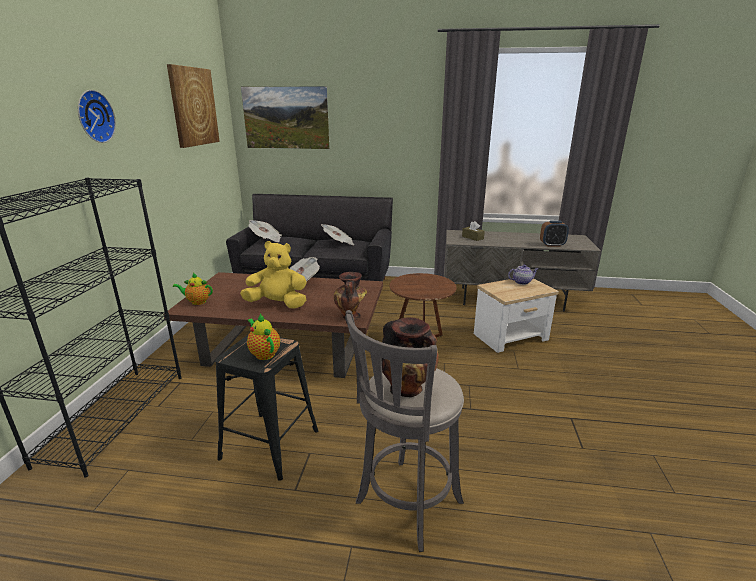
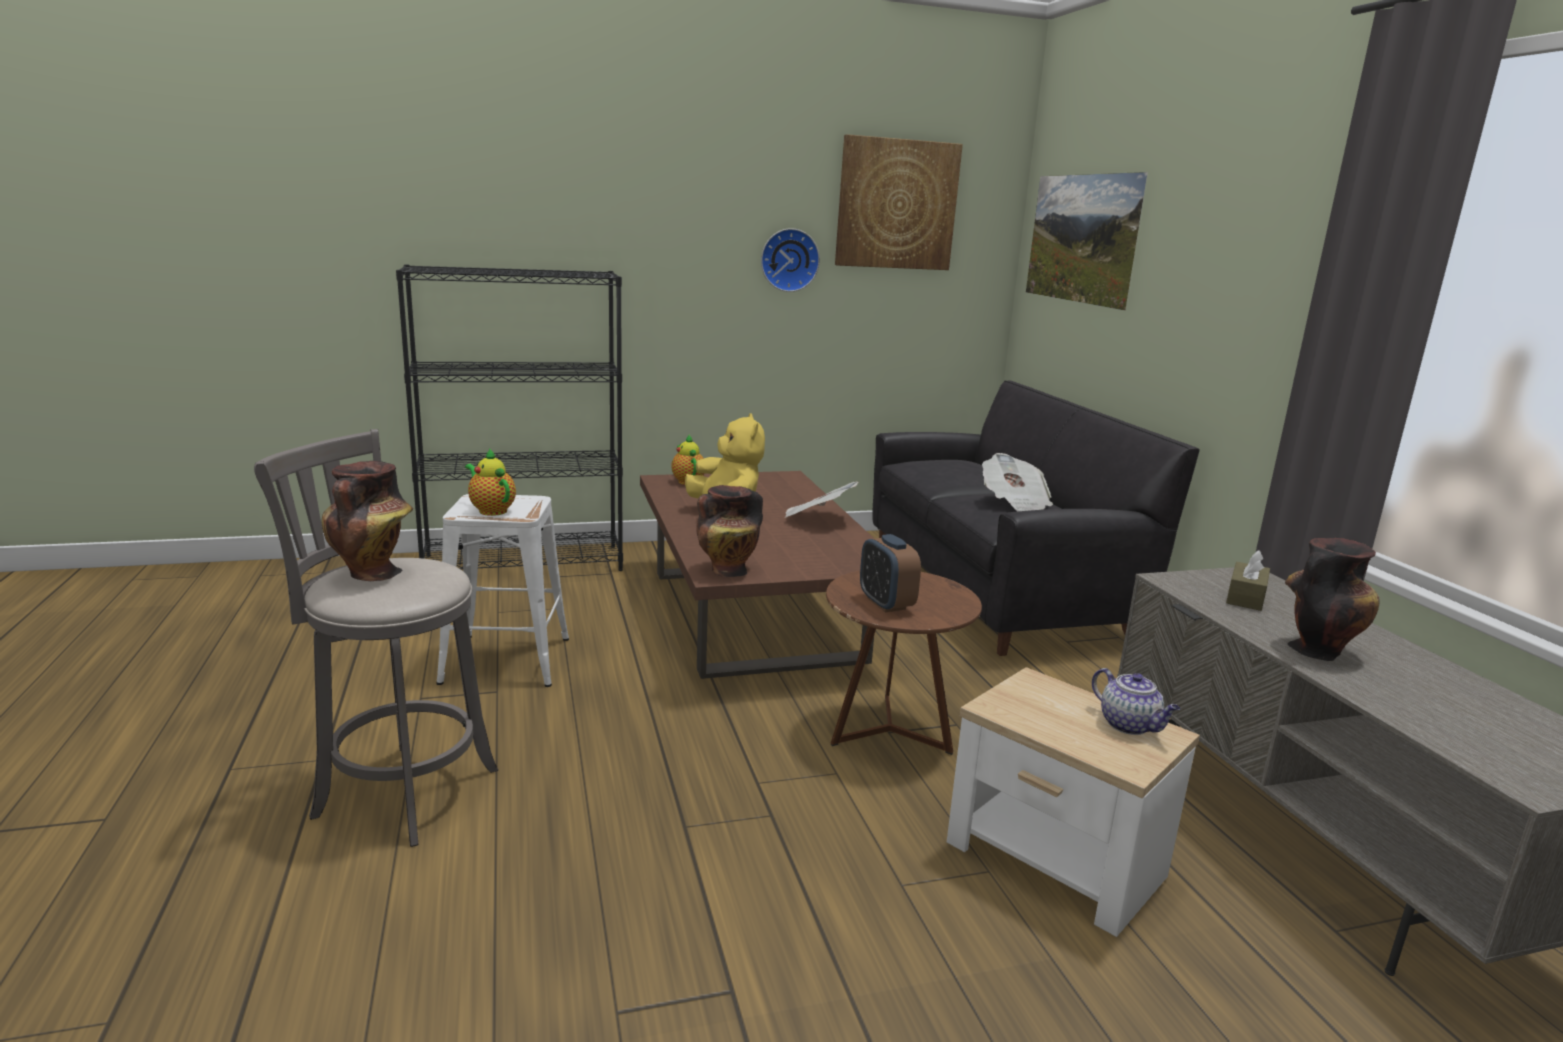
camera: 65 degrees right, 5 degrees down
wall clock [78,90,116,143] -> wall clock moved to [761,228,820,292]
black stool [215,334,318,481] -> white stool [436,494,569,687]
teapot [247,314,280,360] -> teapot turned 75 degrees counterclockwise [465,448,516,516]
newspaper [248,220,282,242] -> none
alarm clock [540,220,569,247] -> alarm clock moved to [860,534,921,612]
none -> vase [1285,538,1380,661]

